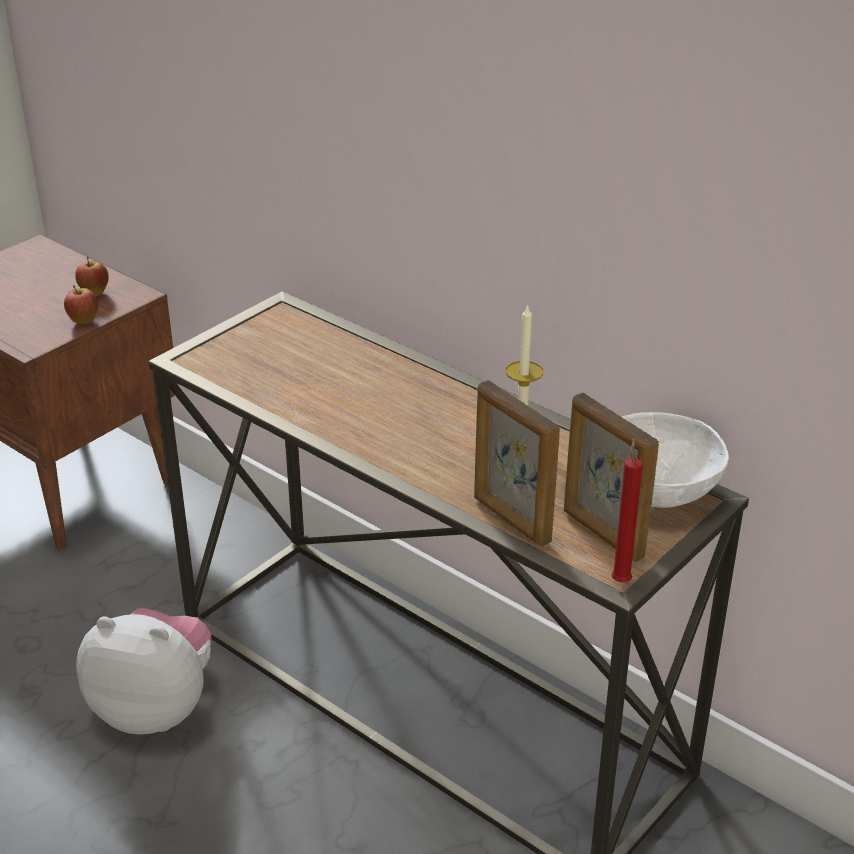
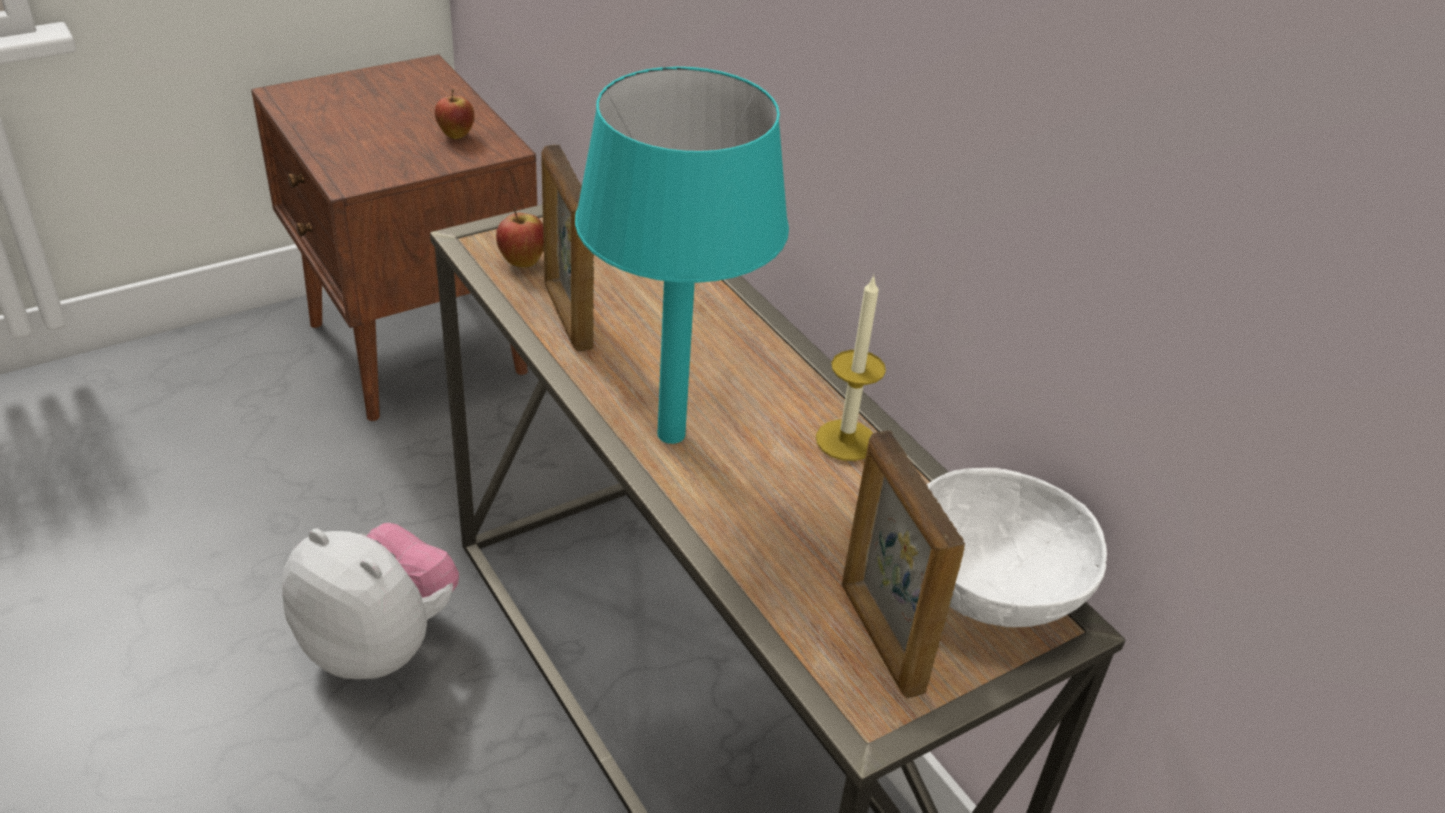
camera: 15 degrees right, 5 degrees up
apple [64,285,98,324] -> apple moved to [496,207,544,267]
picture frame [474,380,560,547] -> picture frame moved to [541,145,594,352]
red candle [611,438,643,583] -> none
none -> turquoise table lamp [575,67,789,444]

